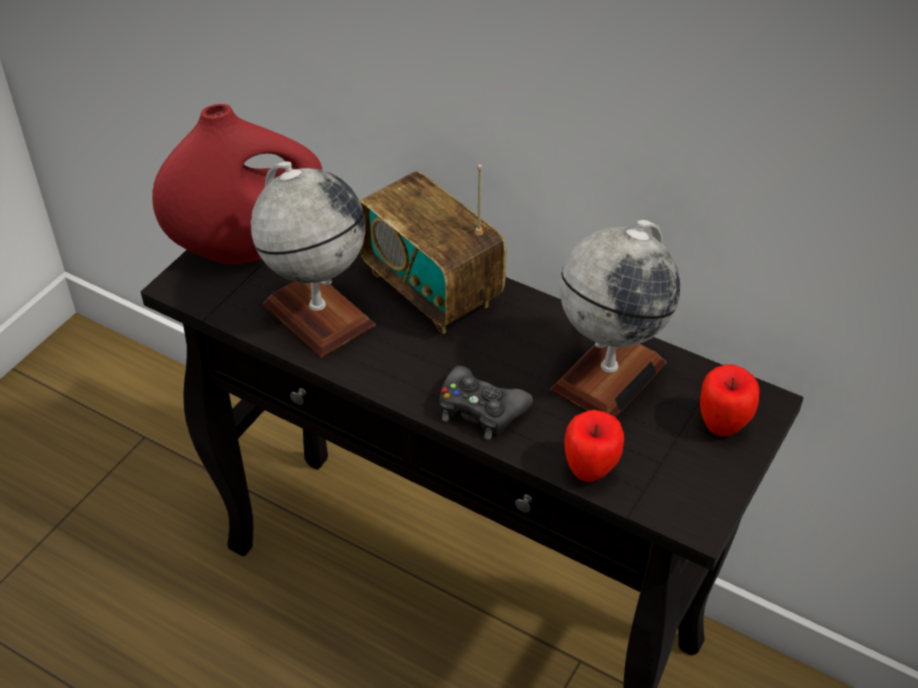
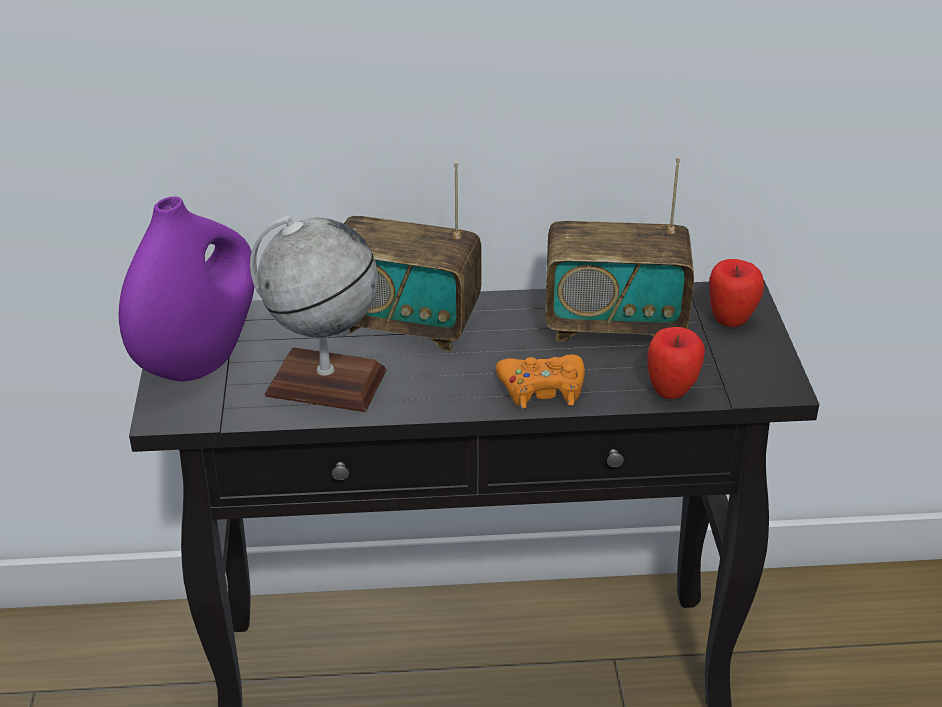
camera: 35 degrees left, 10 degrees down
red vase [152,104,322,265] -> purple vase [119,196,255,381]
black game controller [439,366,533,440] -> orange game controller [496,354,585,409]
globe [551,220,680,417] -> radio [545,157,694,341]

